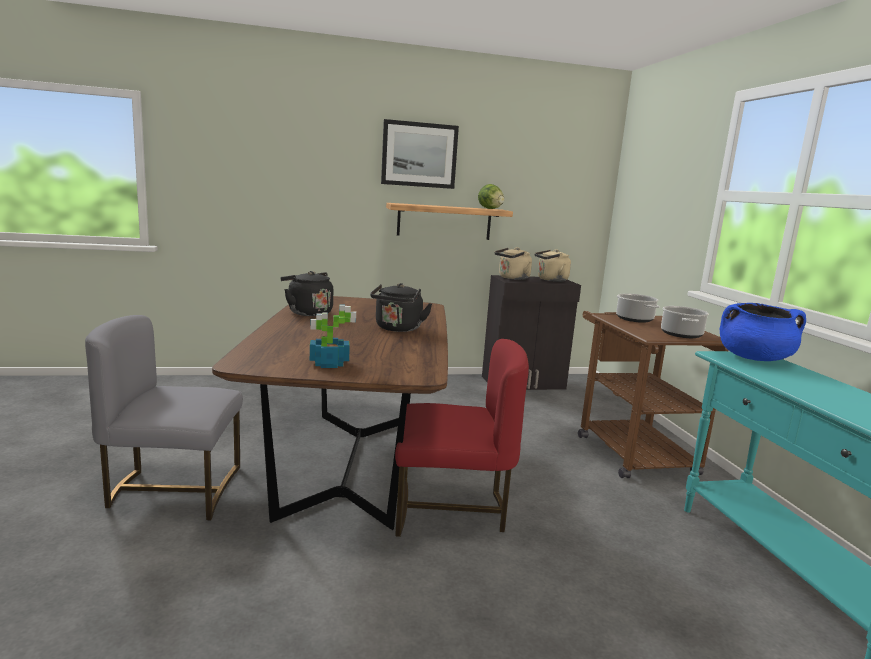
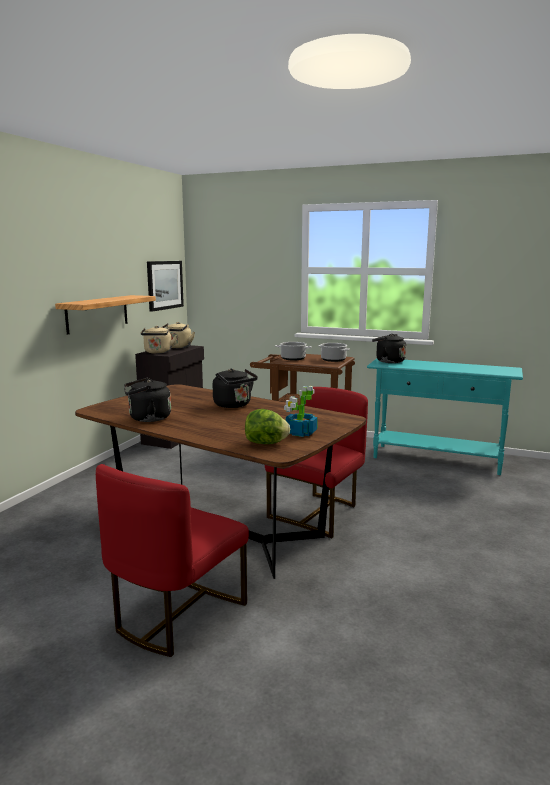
camera: 55 degrees left, 0 degrees up
grey chair [85,315,243,520] -> red chair [96,464,249,657]
picture [381,119,459,189] -> picture moved to [147,261,184,312]
lettuce [478,184,505,209] -> lettuce moved to [245,409,290,444]
blue cooking pot [719,303,806,361] -> black kettle [372,334,406,363]

